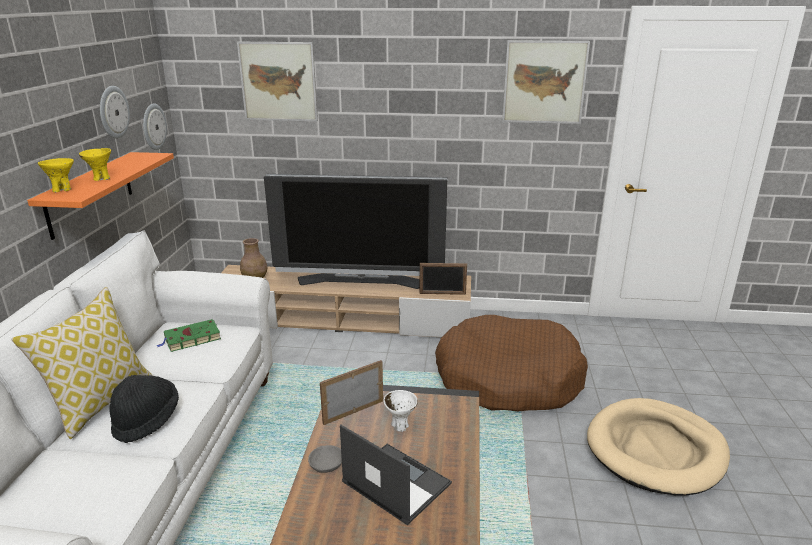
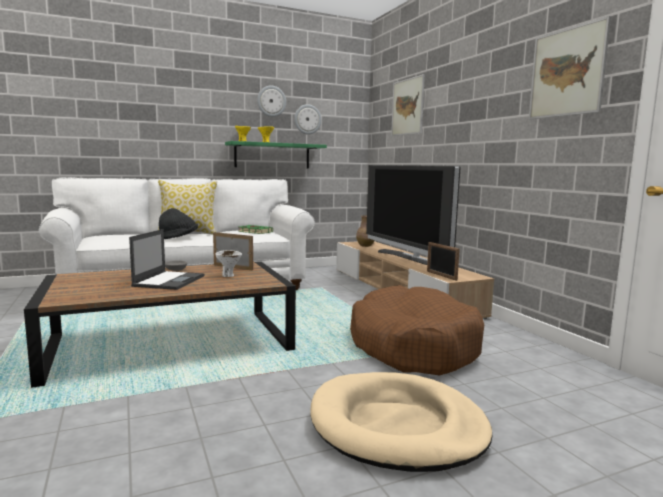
camera: 60 degrees right, 15 degrees down
orange shelf [27,152,174,240] -> green shelf [225,141,327,169]
wall clock [143,103,167,150] -> wall clock moved to [257,85,286,117]

